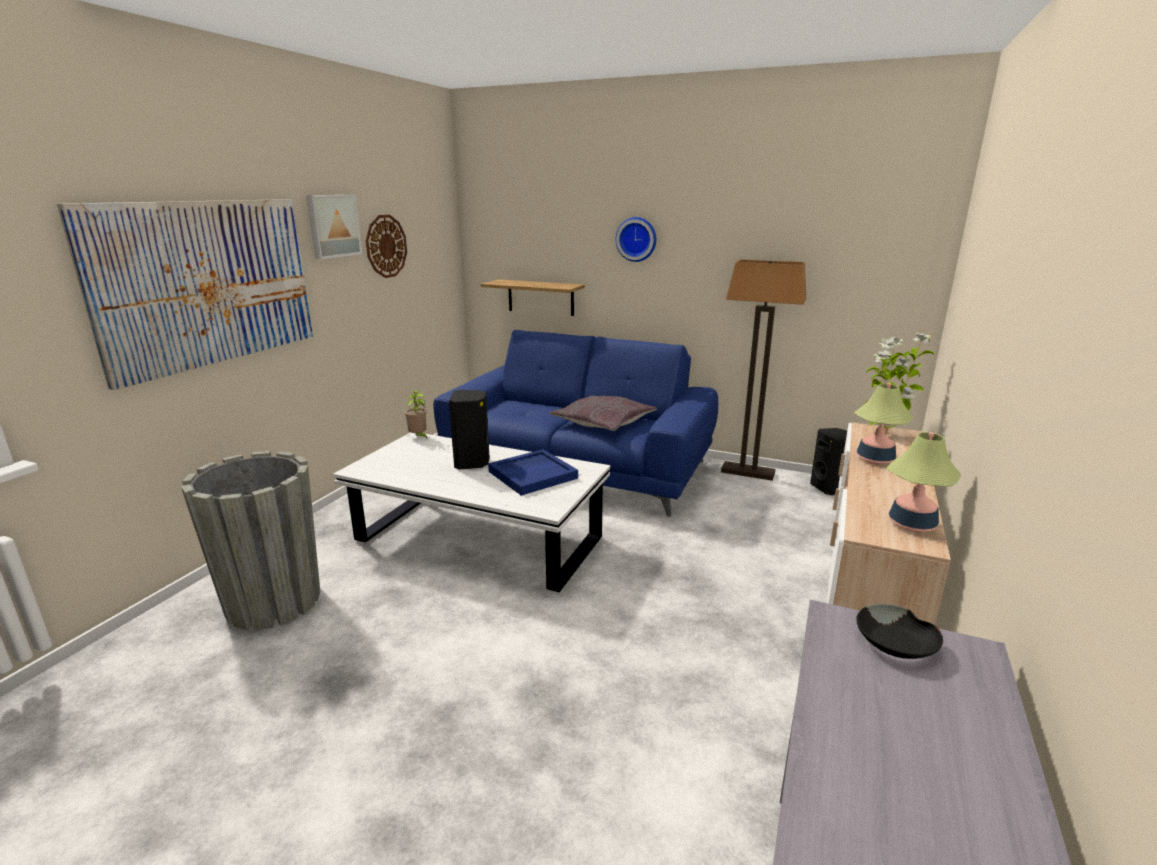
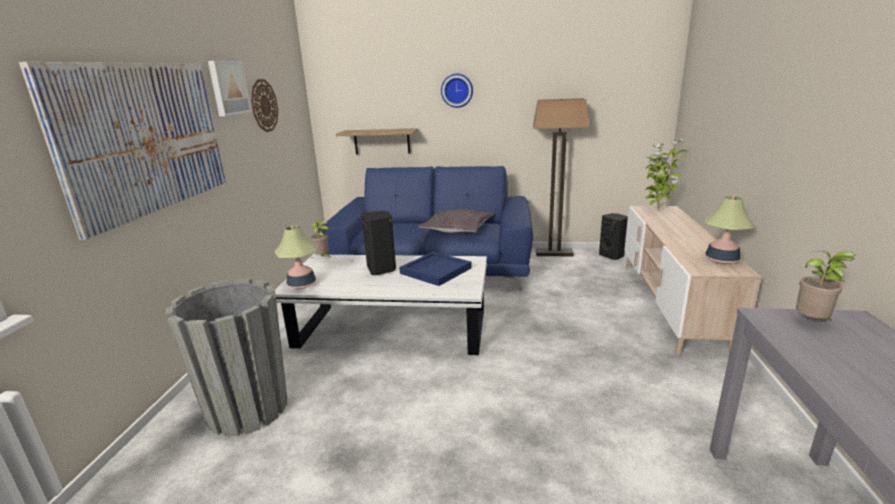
camera: 15 degrees left, 0 degrees up
table lamp [854,383,914,464] -> table lamp moved to [274,225,318,289]
black bowl [856,604,943,659] -> potted plant [796,251,855,320]

